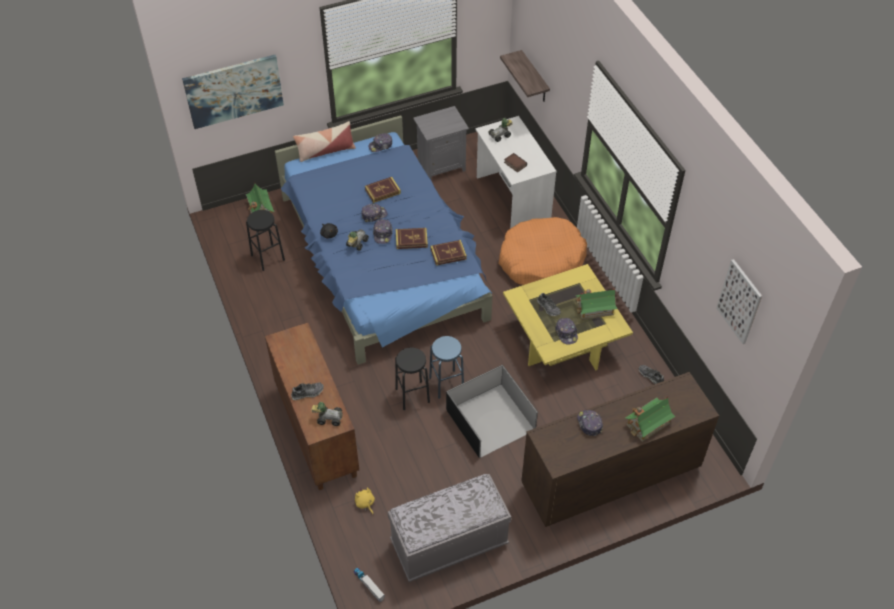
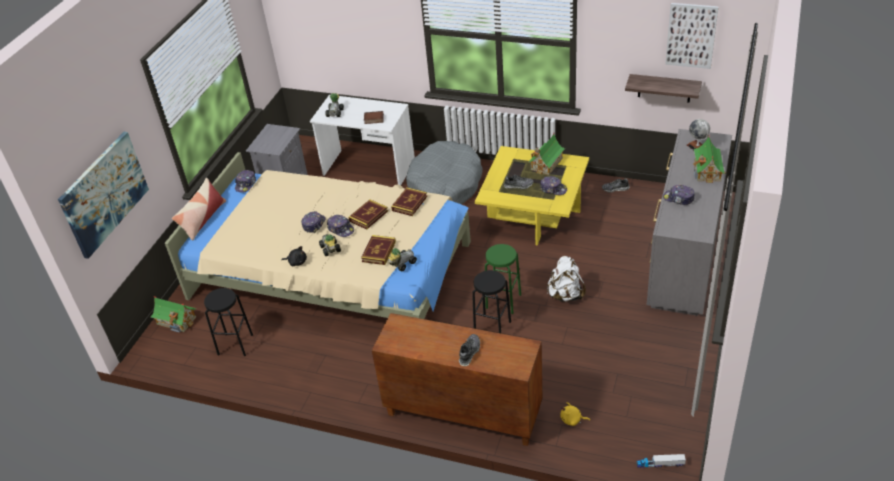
camera: 45 degrees left, 10 degrees down
blue bed [275,115,493,365] -> beige bed [165,152,471,319]
toy car [311,402,343,426] -> toy car moved to [388,248,417,271]
book [365,177,401,203] -> book moved to [361,235,396,265]
grey bench [388,474,511,582] -> none
blue stool [429,336,464,399] -> green stool [485,244,521,314]
black storage box [446,365,538,458] -> white backpack [547,256,586,302]
orange dog bed [498,217,587,285] -> grey dog bed [406,141,483,204]
shelf [500,50,550,101] -> shelf moved to [625,74,702,103]
brown dresser [521,372,719,527] -> grey dresser [647,129,732,316]
none -> globe [687,119,710,150]

